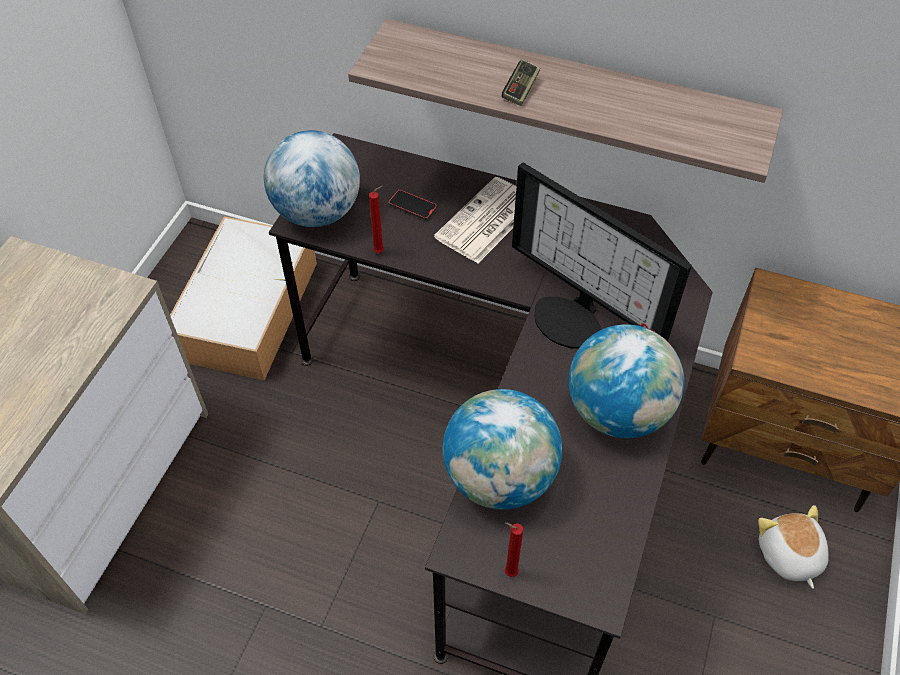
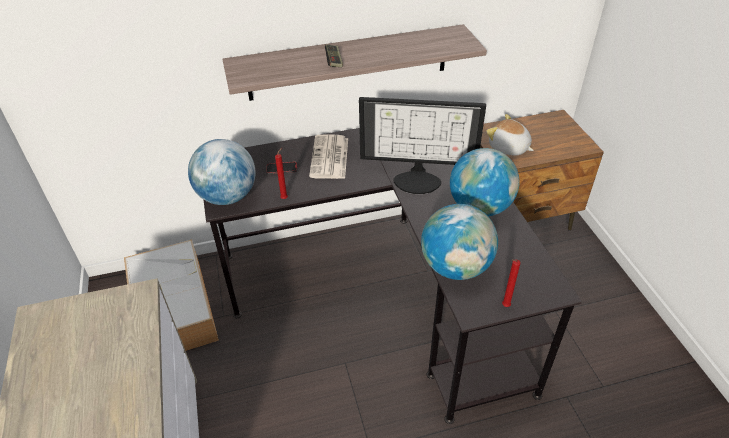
camera: 35 degrees left, 10 degrees down
plush toy [758,505,829,589] -> plush toy moved to [486,114,534,156]

